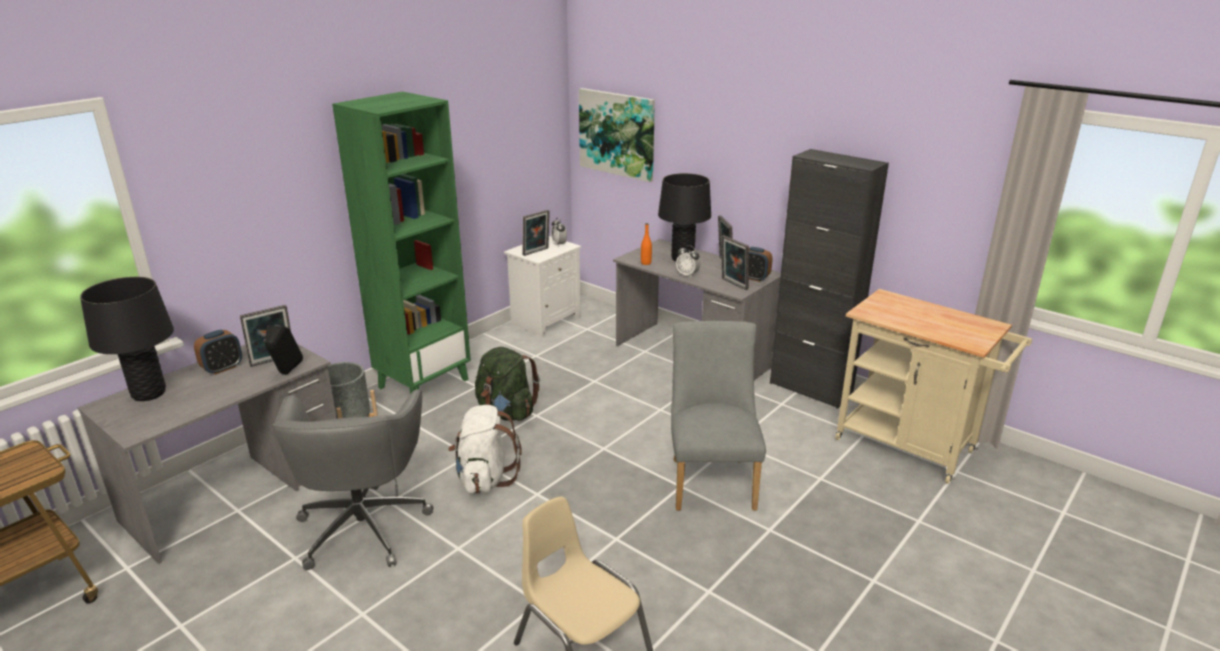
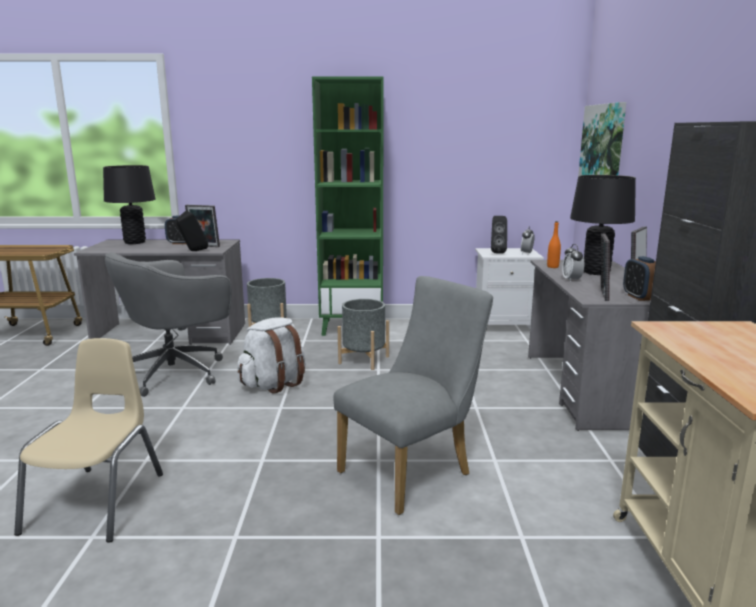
camera: 50 degrees right, 10 degrees down
green backpack [475,347,540,421] -> grey planter [338,299,389,370]
picture frame [522,210,550,256] -> black speaker [491,216,507,254]

